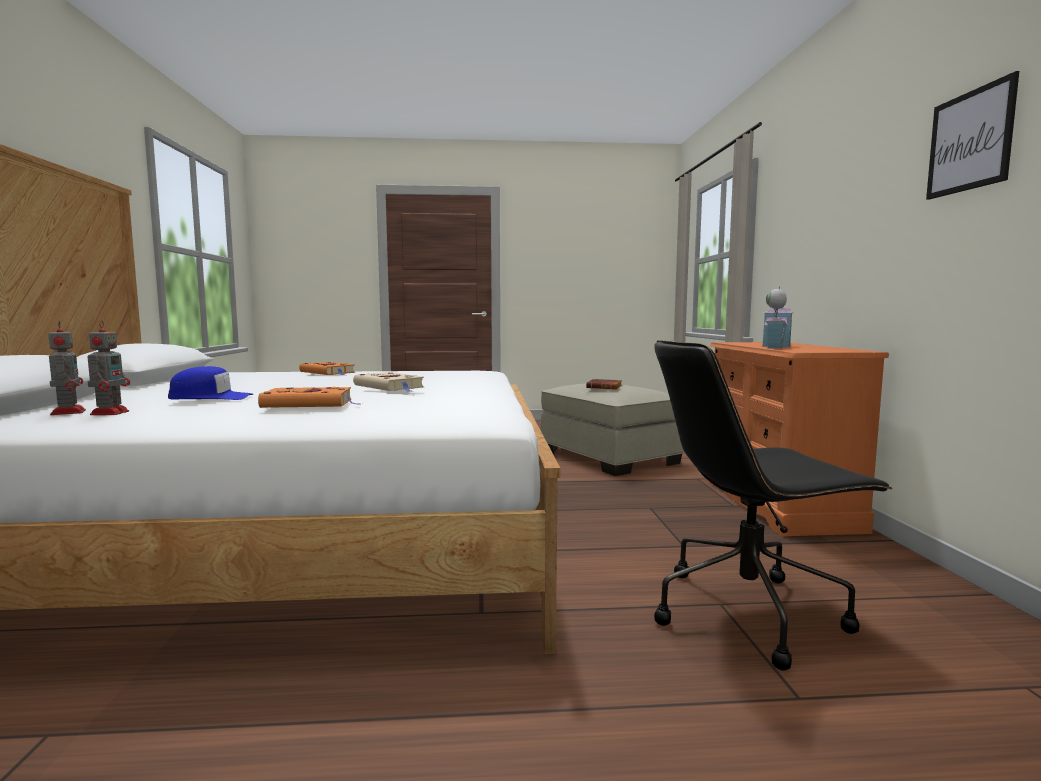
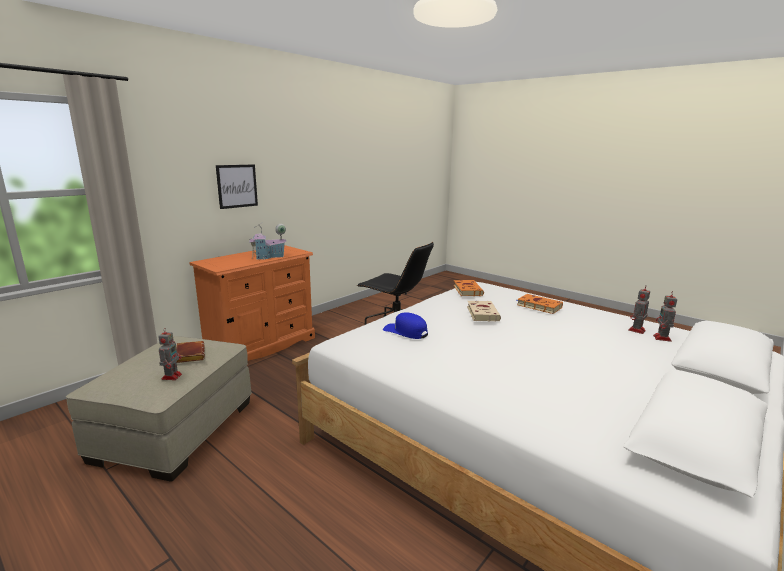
camera: 135 degrees left, 10 degrees up
blue cap [168,366,253,400] -> blue cap moved to [383,312,428,339]
orange book [299,362,355,375] -> orange book moved to [453,280,484,296]
picture [926,71,1019,200] -> picture moved to [216,164,258,209]
none -> toy robot [158,327,182,380]

